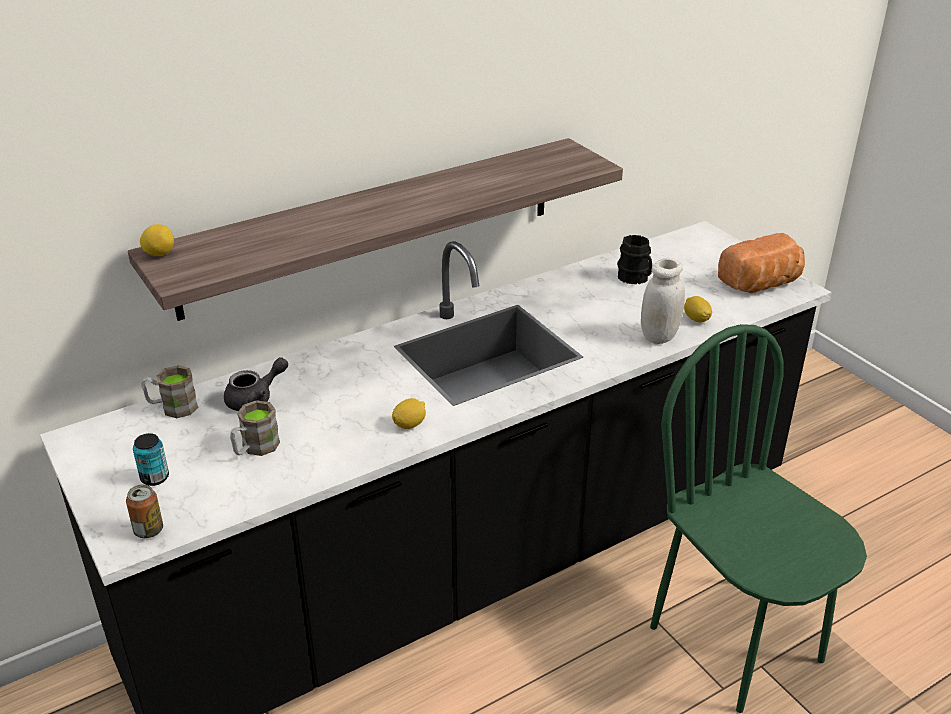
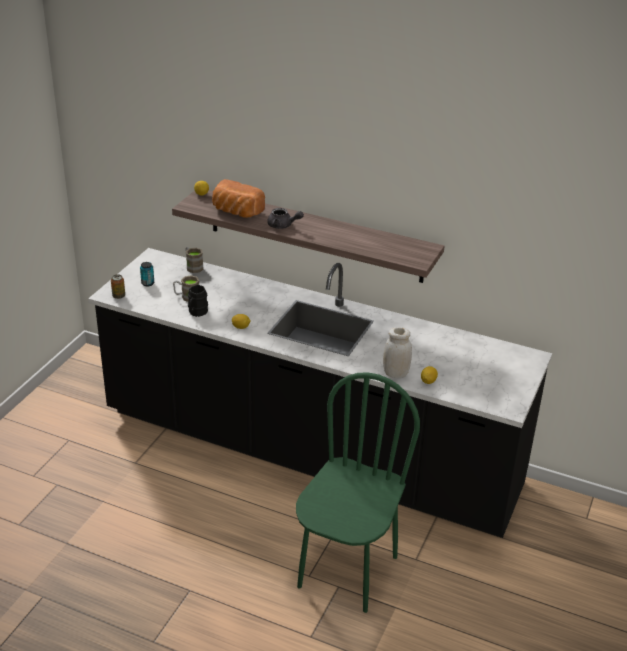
camera: 55 degrees right, 0 degrees up
grey teapot [224,357,288,411] -> grey teapot moved to [267,208,304,229]
black mug [617,235,652,284] -> black mug moved to [188,285,208,317]
bread [718,233,805,293] -> bread moved to [212,179,265,218]

